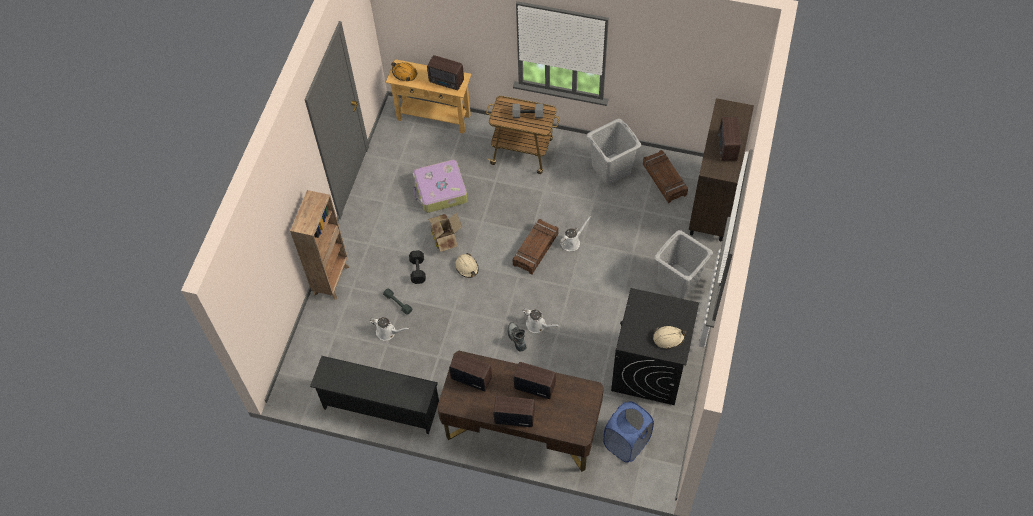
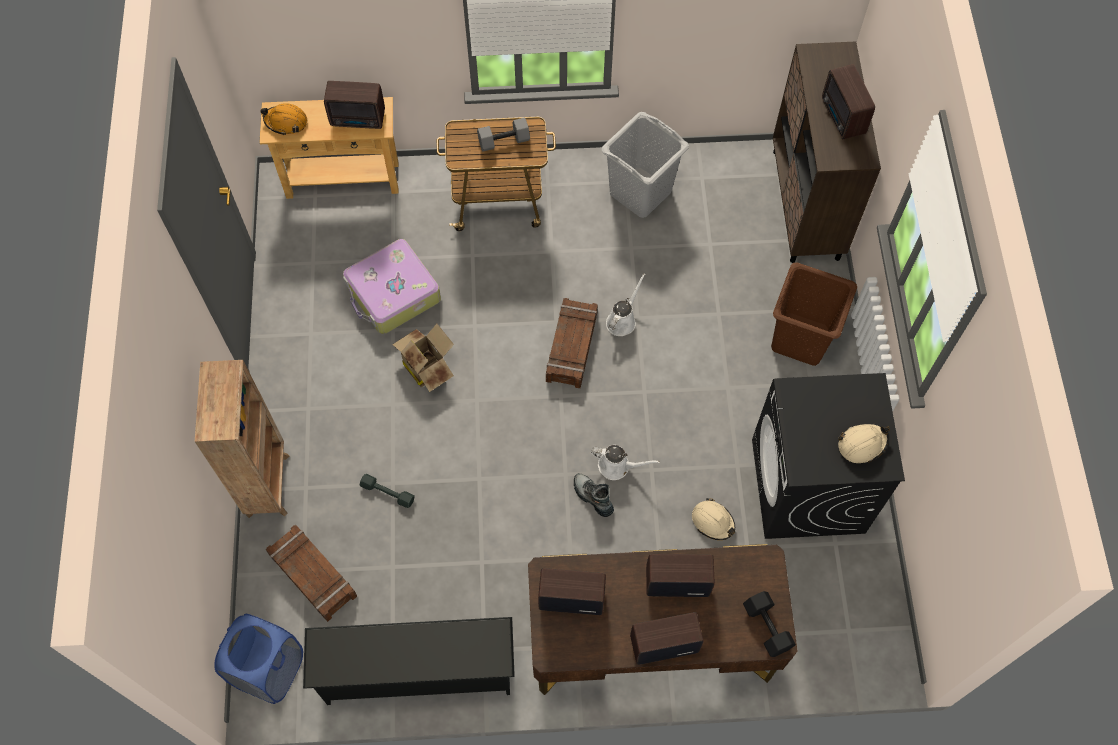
camera: 20 degrees left, 5 degrees up
white watering can [370,317,409,341] -> none
black dumbbell [409,250,426,284] -> black dumbbell moved to [743,591,796,657]
beige hard hat [455,253,479,278] -> beige hard hat moved to [692,498,735,540]
blue laundry basket [603,401,654,463] -> blue laundry basket moved to [214,614,303,704]
crate [643,150,688,203] -> crate moved to [266,524,357,622]
grey laundry basket [654,230,713,299] -> brown laundry basket [771,262,857,366]

